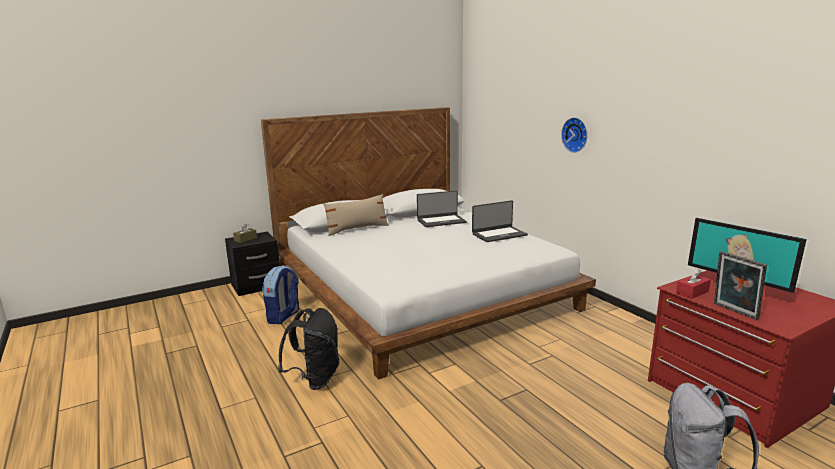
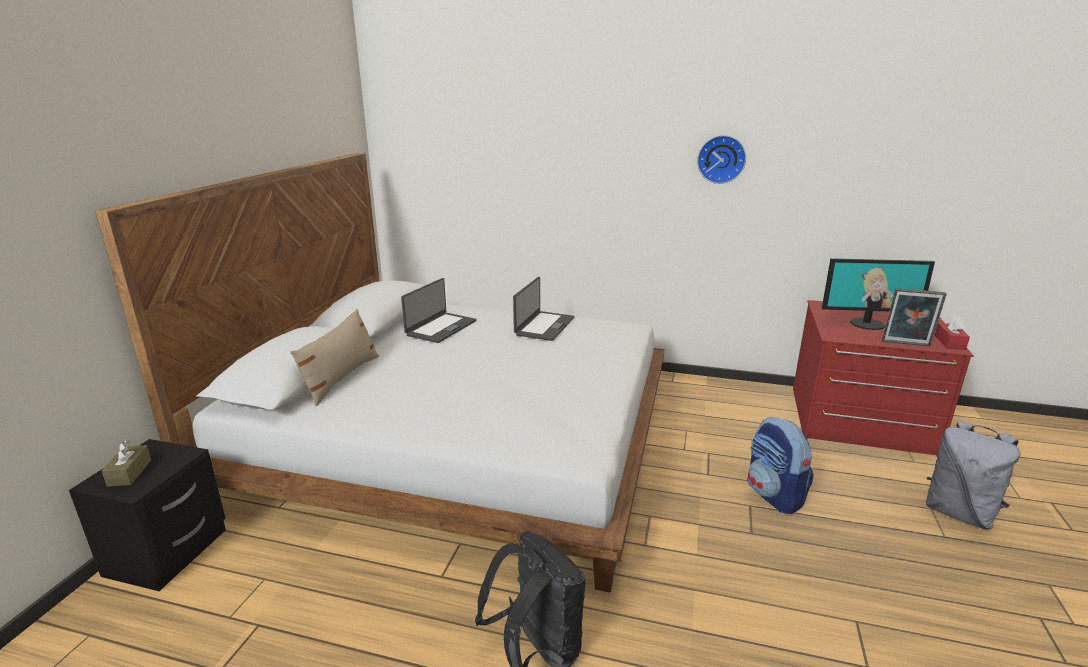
camera: 45 degrees left, 5 degrees up
backpack [262,265,299,324] -> backpack moved to [747,417,814,514]
wall clock [561,117,588,153] -> wall clock moved to [697,135,746,184]
red tissue box [676,268,711,299] -> red tissue box moved to [935,316,970,350]

